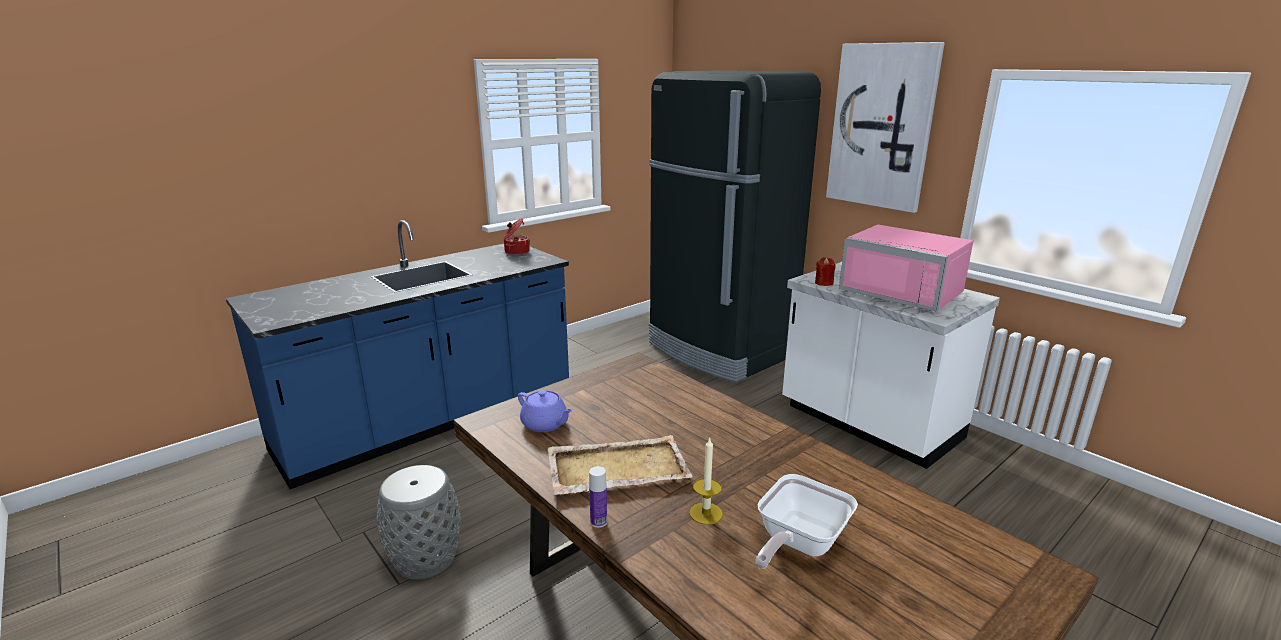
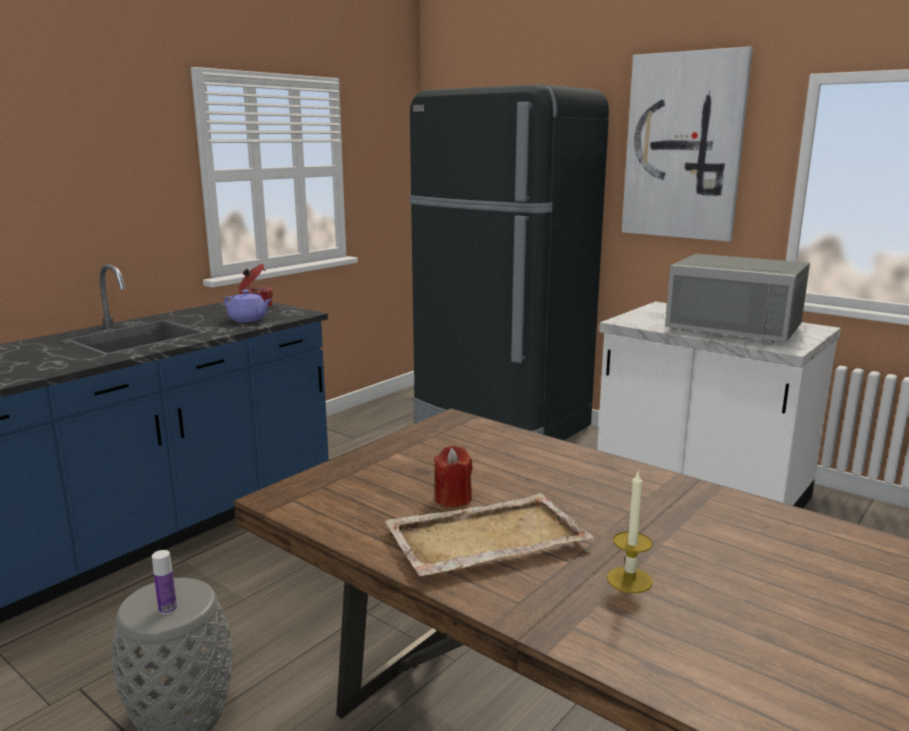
camera: 10 degrees left, 5 degrees down
purple teapot [518,390,573,432] -> purple teapot moved to [224,290,272,322]
bottle [589,466,607,528] -> bottle moved to [152,550,177,615]
frying pan [756,474,858,569] -> none
red candle [815,257,836,286] -> red candle moved to [434,445,473,507]
pink microwave [839,225,974,312] -> grey microwave [665,254,810,342]

